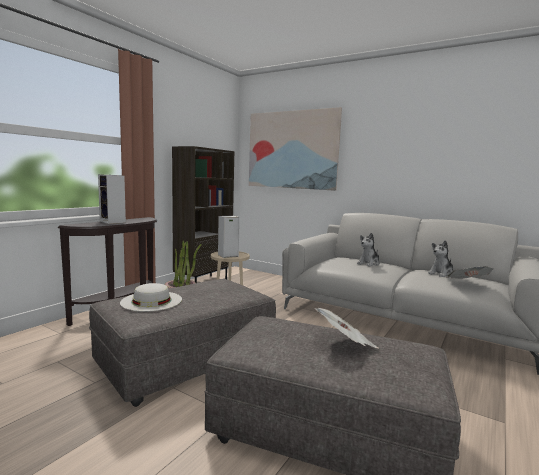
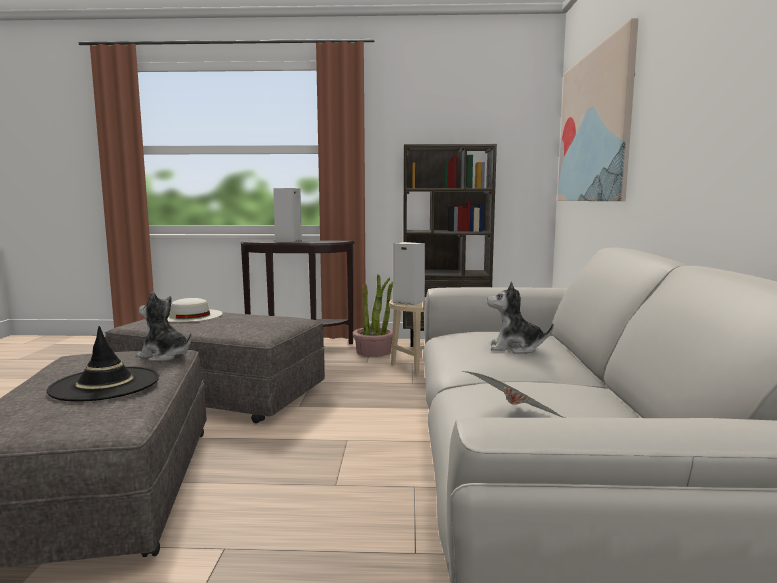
camera: 60 degrees right, 0 degrees up
newspaper [314,308,379,348] -> black hat [47,326,159,402]
plush toy [428,240,453,277] -> plush toy moved to [136,291,192,361]

